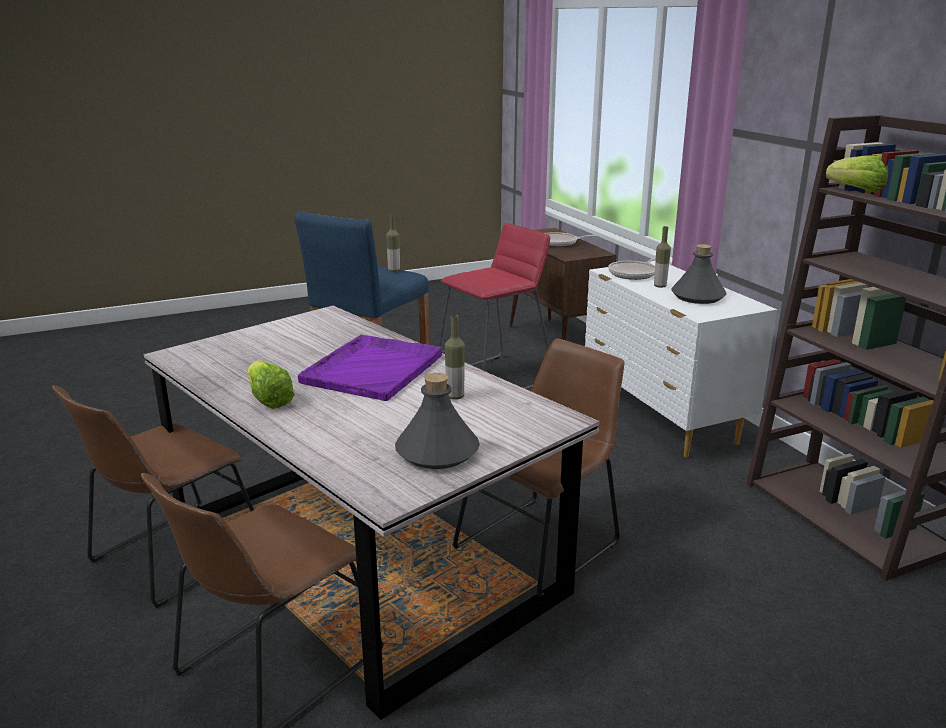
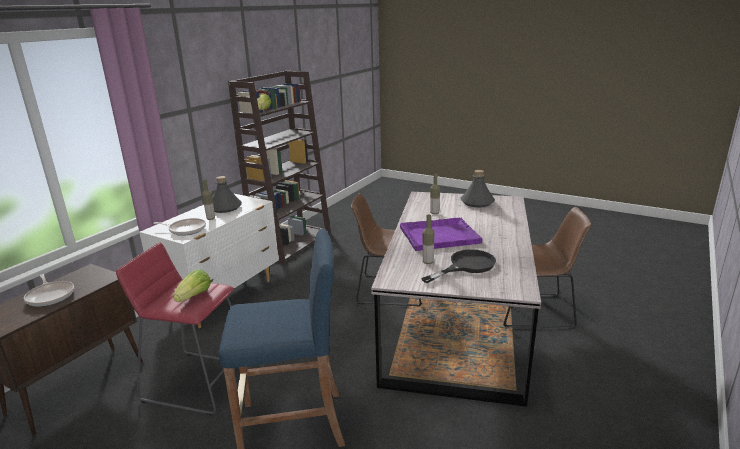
camera: 125 degrees left, 0 degrees up
brown chair [52,385,254,608] -> none
lettuce [247,360,295,409] -> lettuce moved to [173,269,211,302]
bottle [386,214,400,272] -> bottle moved to [423,214,435,264]
none -> black frying pan [421,249,496,283]

